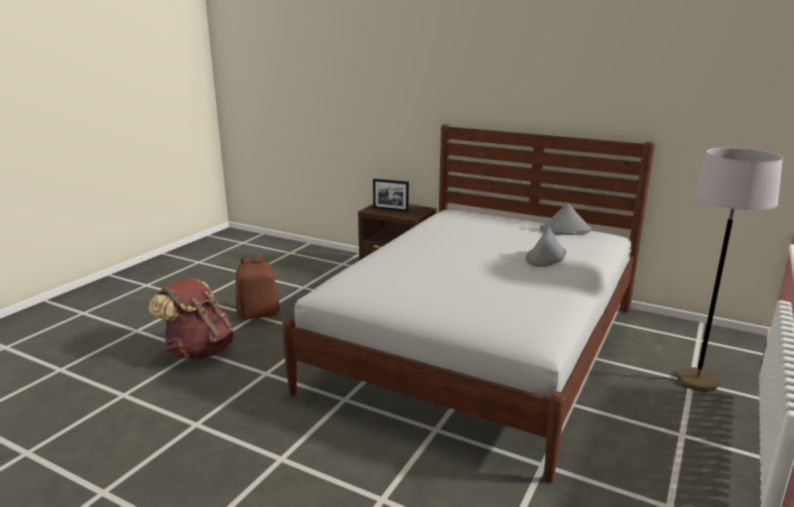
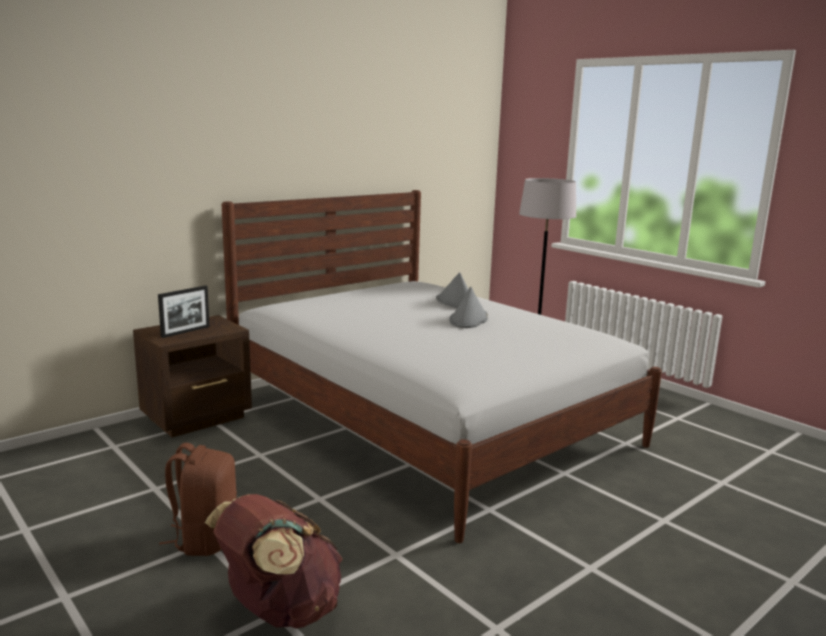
camera: 70 degrees left, 5 degrees down
grey hat [540,203,592,235] -> grey hat moved to [449,287,488,328]

